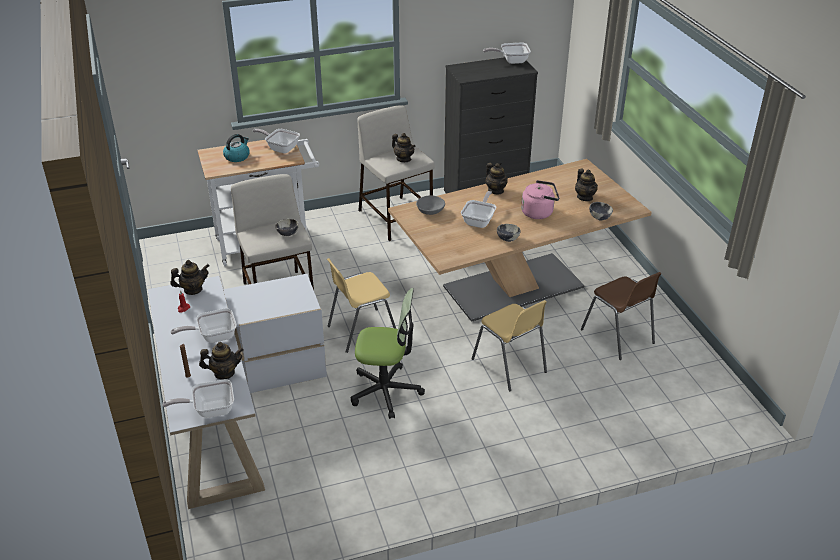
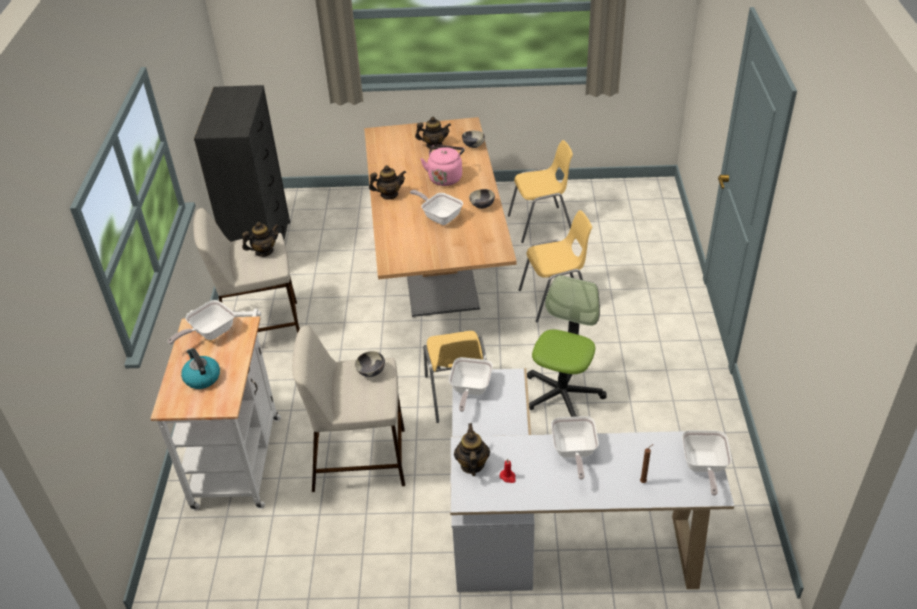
camera: 70 degrees left, 5 degrees up
teapot [199,342,244,380] -> none
grey bowl [416,195,445,215] -> none
frying pan [483,43,531,64] -> frying pan moved to [449,357,493,412]
brown chair [581,272,661,360] -> yellow chair [508,140,573,243]

